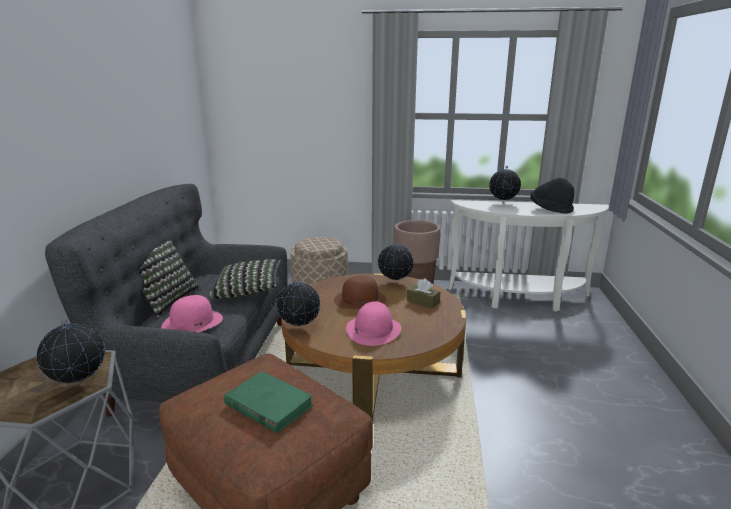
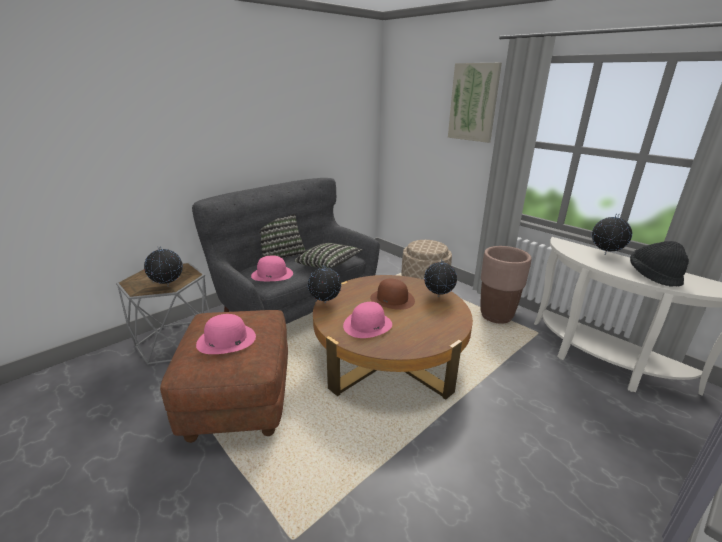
camera: 40 degrees right, 5 degrees up
green book [224,371,313,433] -> pink hat [196,314,256,354]
brown tissue box [407,278,440,309] -> none
none -> picture [448,63,502,143]

